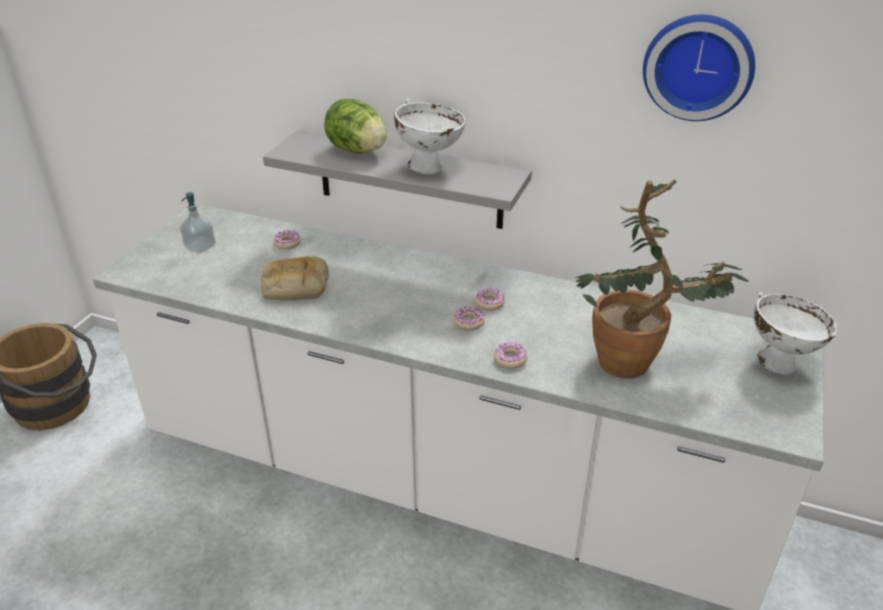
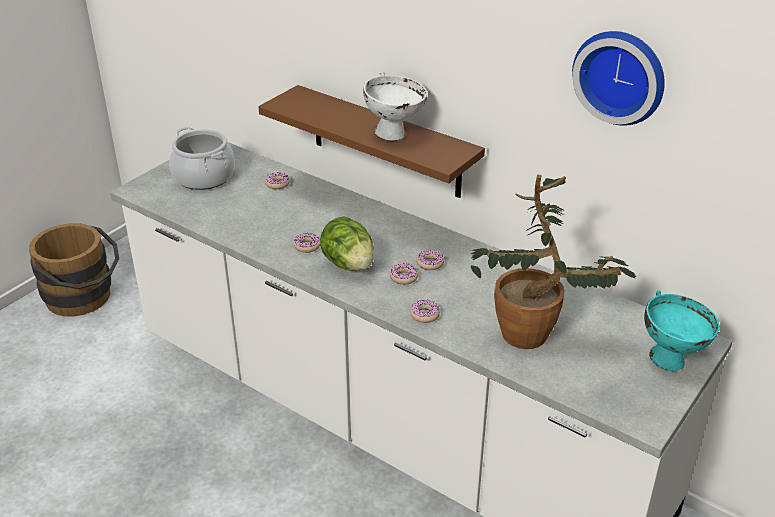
camera: 15 degrees right, 0 degrees up
soap dispenser [180,192,216,254] -> cooking pot [169,126,235,190]
bread [261,256,329,300] -> none
grey shelf [263,130,532,229] -> brown shelf [258,85,485,198]
lettuce [324,99,387,154] -> lettuce moved to [320,216,374,271]
white bowl [754,292,837,375] -> turquoise bowl [644,290,720,371]
none -> donut [294,233,320,253]

